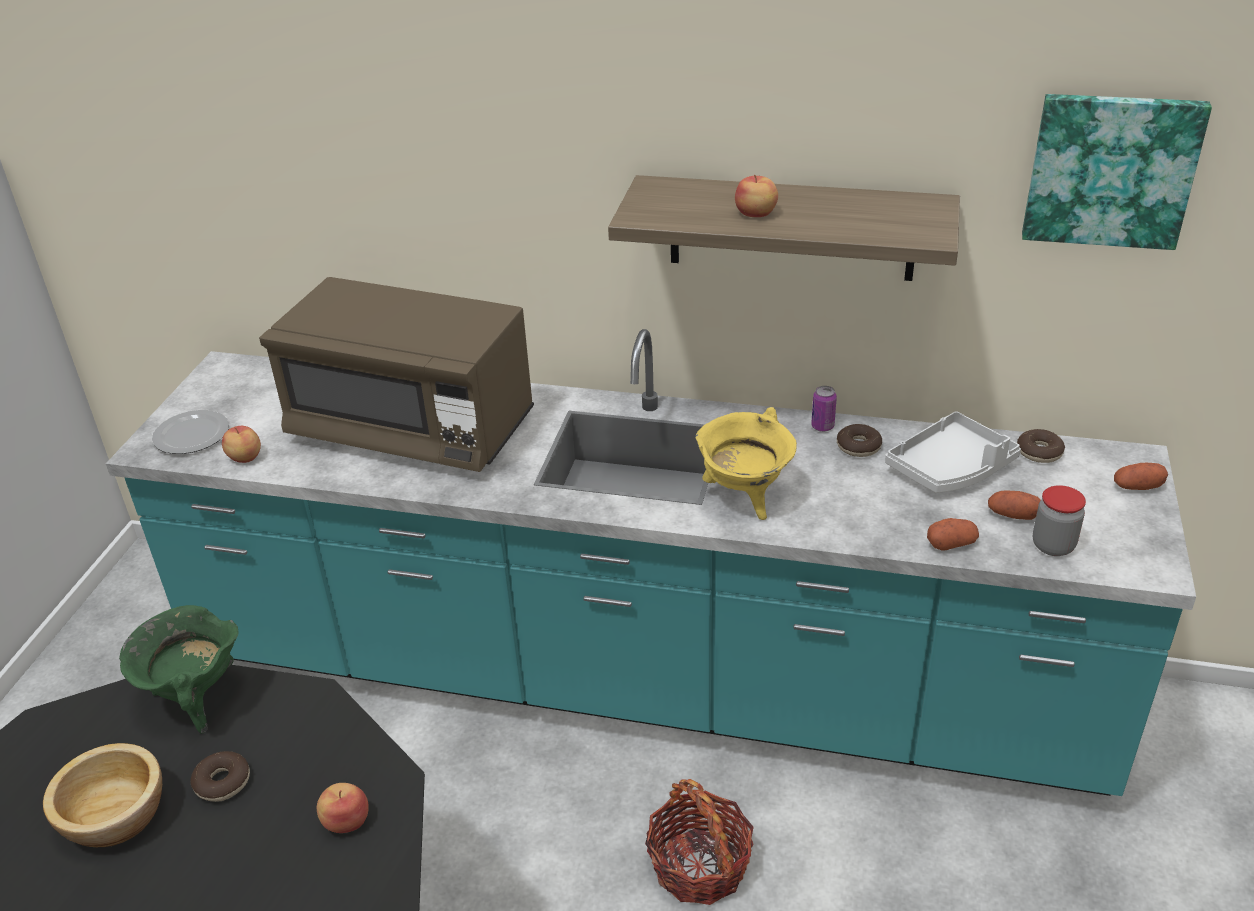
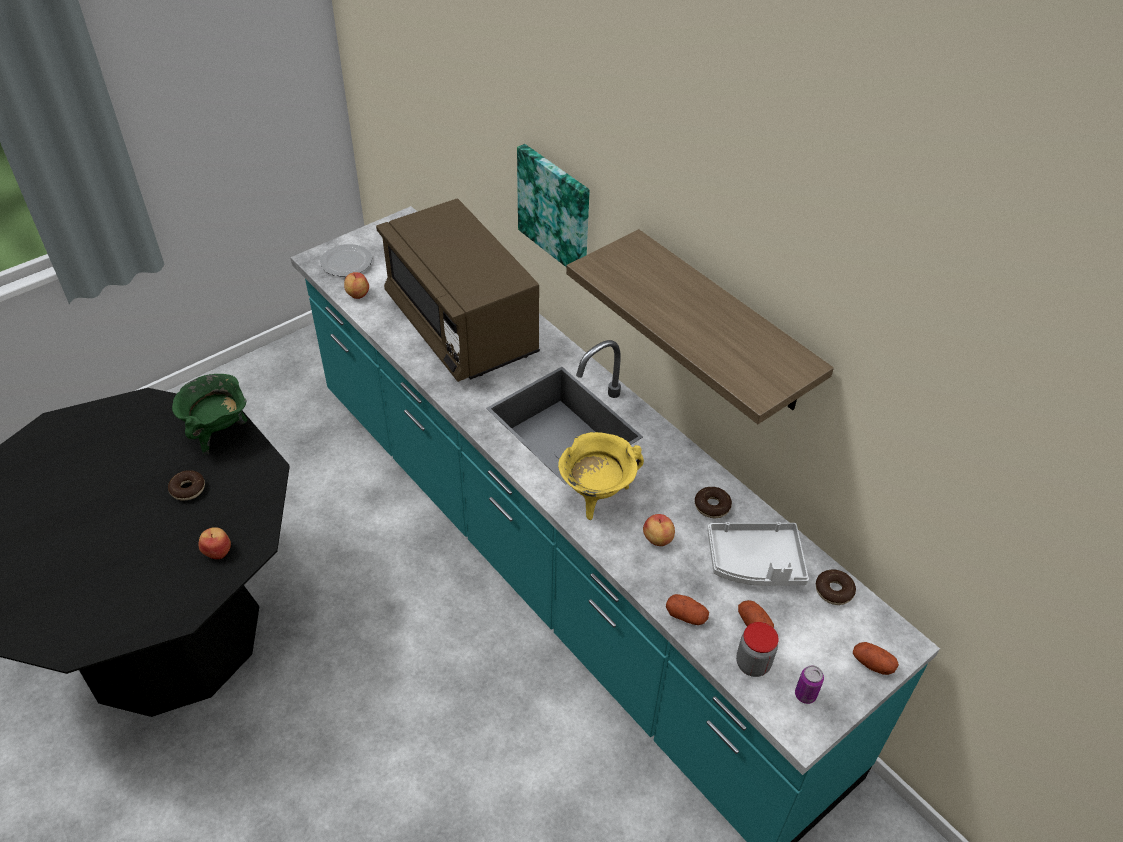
camera: 35 degrees right, 10 degrees up
bowl [43,743,162,847] -> none
basket [645,779,754,905] -> none
apple [735,175,778,217] -> apple moved to [643,514,675,546]
can [811,386,837,432] -> can moved to [795,665,824,704]
picture [1022,94,1212,250] -> picture moved to [517,144,590,267]

